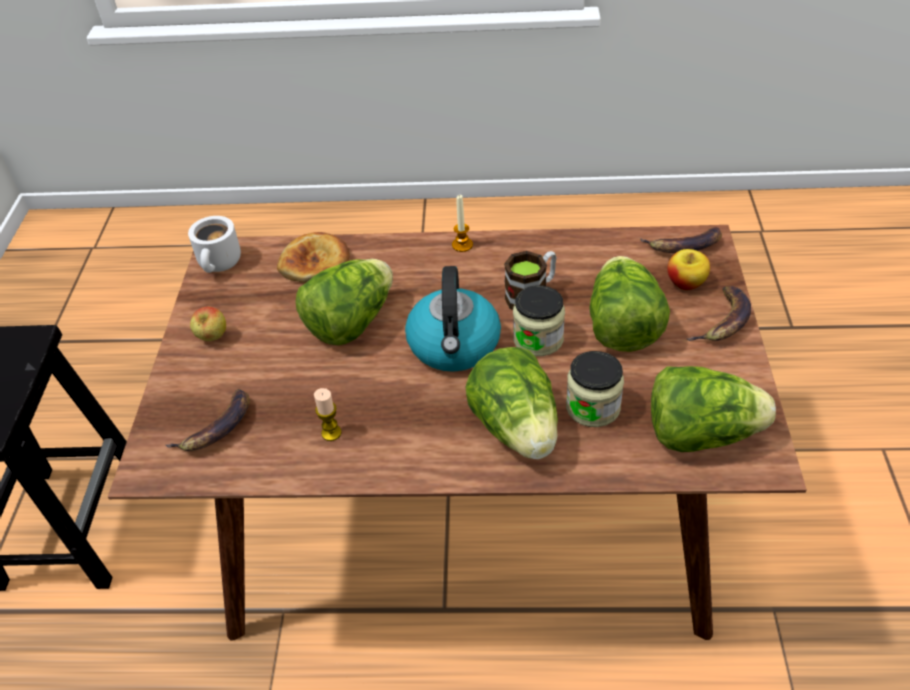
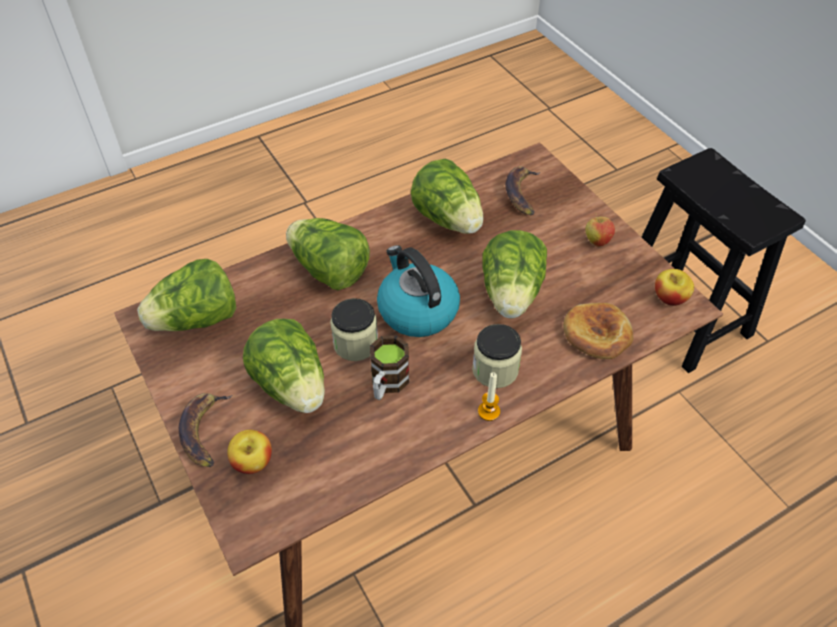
camera: 145 degrees right, 5 degrees up
white mug [188,216,241,273] -> apple [655,269,694,306]
candle [314,388,342,441] -> lettuce [411,159,484,234]
jar [566,351,624,427] -> jar moved to [472,324,522,388]
banana [640,227,722,253] -> none

